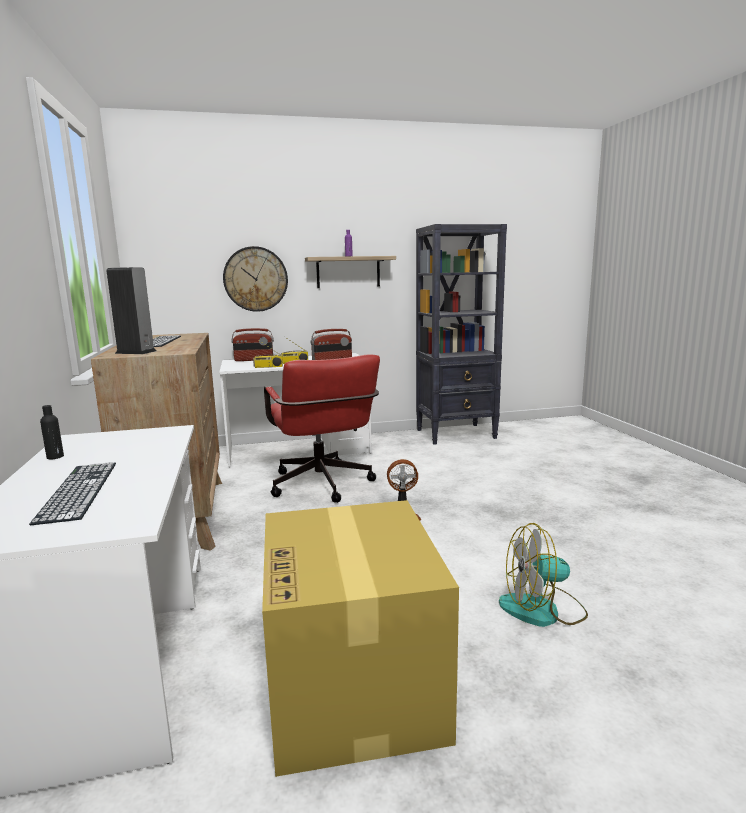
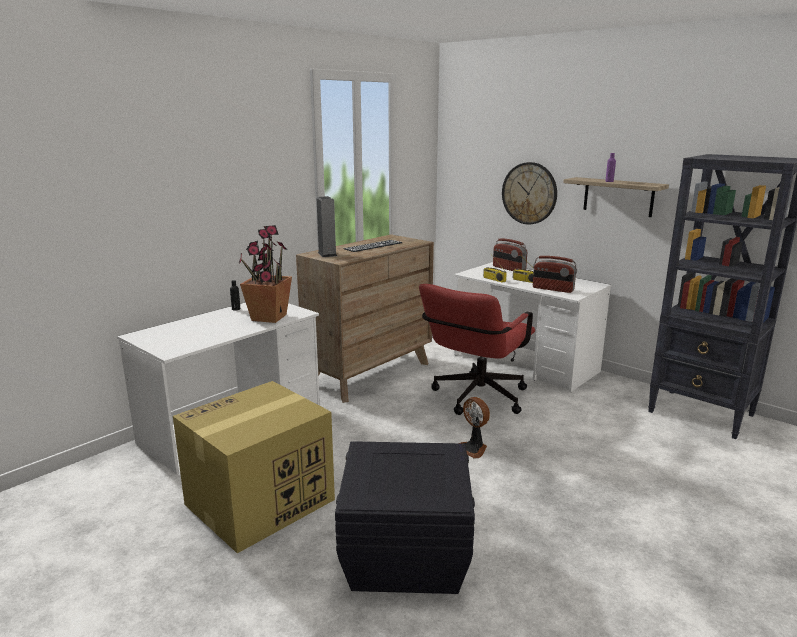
camera: 55 degrees right, 5 degrees up
keyboard [29,462,116,525] -> none
fan [499,523,588,627] -> black storage box [335,441,475,594]
none -> potted plant [239,225,292,323]

